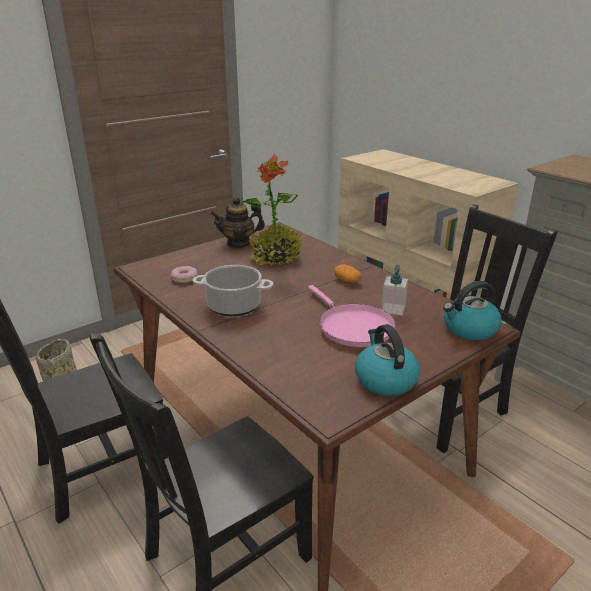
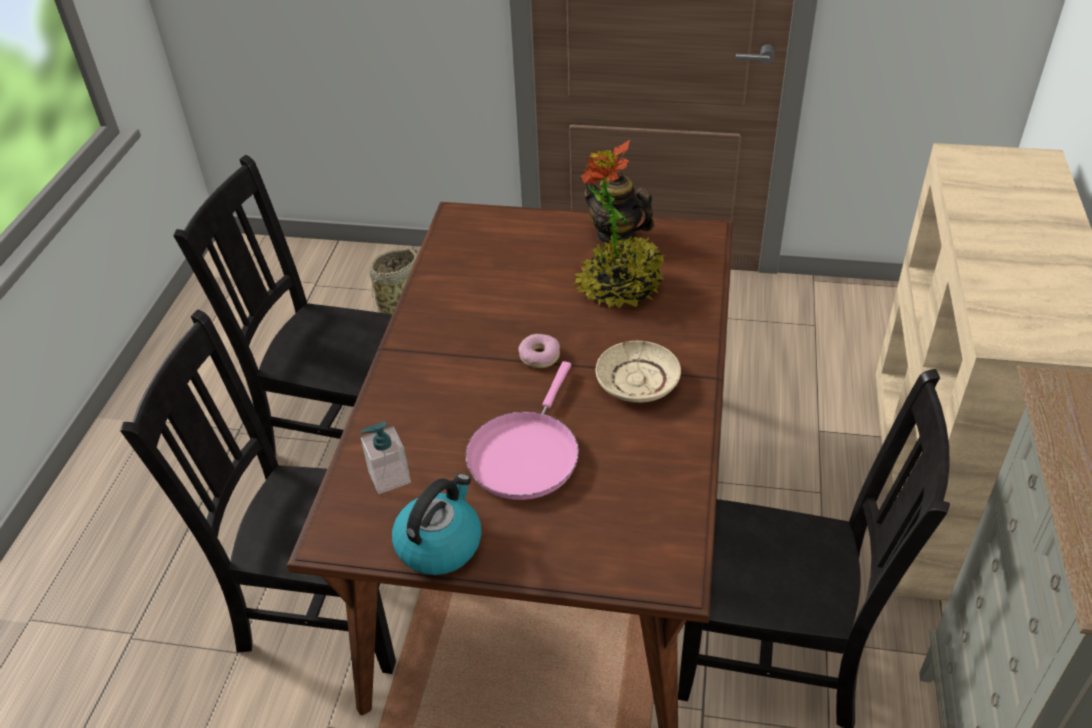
camera: 50 degrees right, 15 degrees up
donut [171,266,197,283] -> donut moved to [518,334,560,368]
cooking pot [193,265,273,316] -> none
potato [334,264,362,283] -> beige plate [596,341,681,403]
soap dispenser [382,265,408,315] -> soap dispenser moved to [361,421,411,494]
kettle [443,281,502,340] -> none

